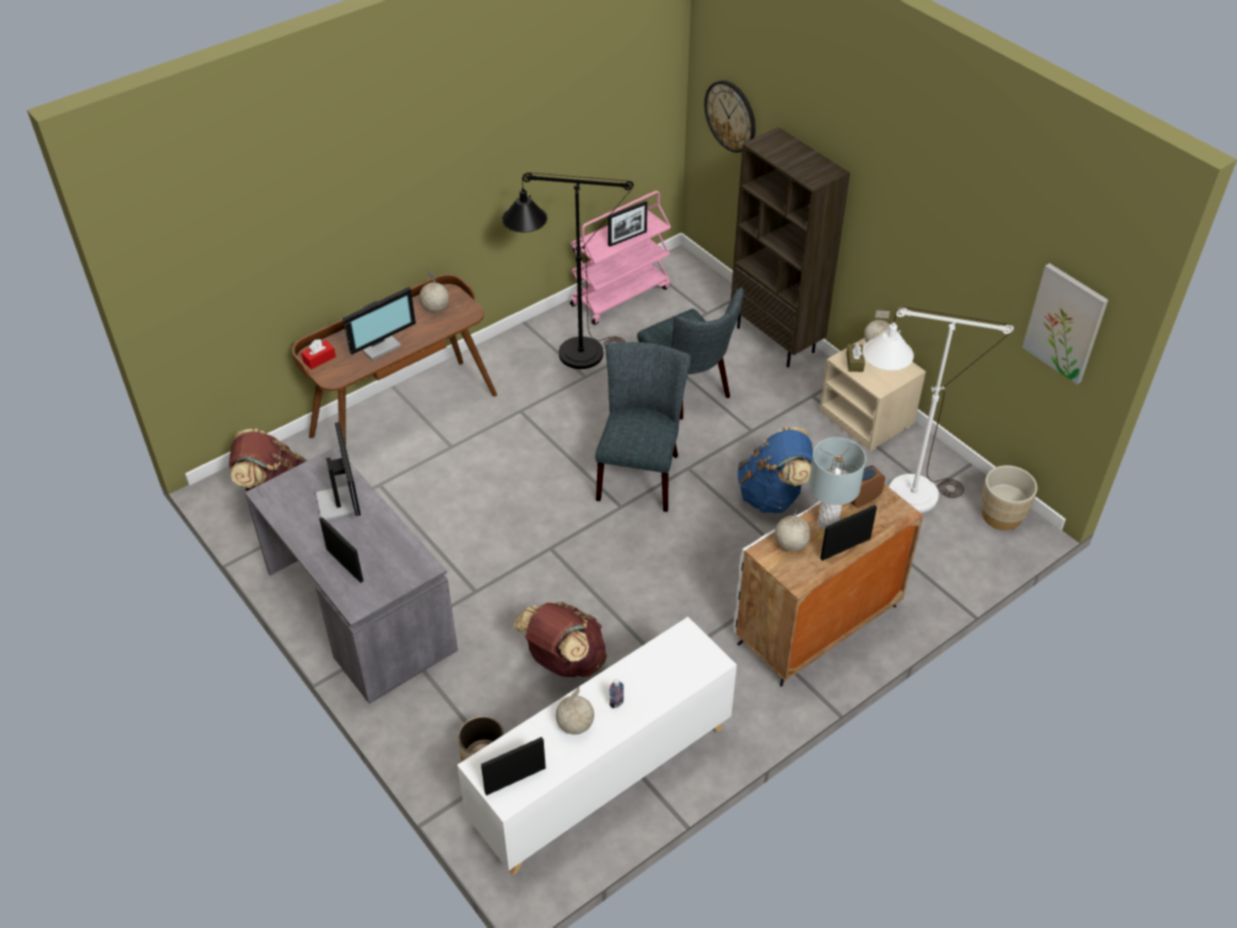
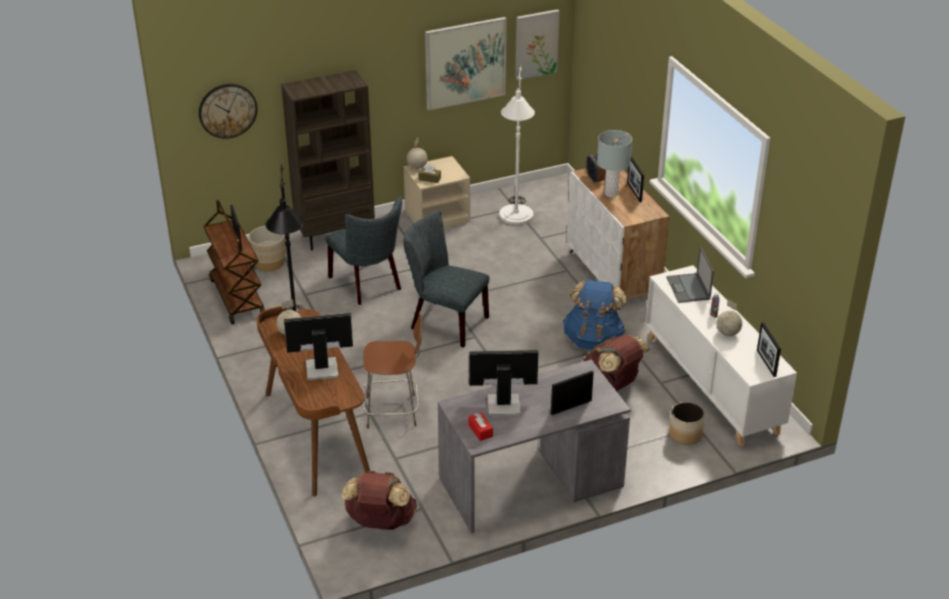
camera: 75 degrees left, 10 degrees down
red tissue box [301,339,336,369] -> red tissue box moved to [468,412,493,441]
monitor [343,287,416,361] -> monitor turned 75 degrees counterclockwise [284,313,353,380]
pink cart [570,191,671,325] -> brown cart [203,200,265,324]
grey chair [637,288,744,420] -> grey chair turned 75 degrees clockwise [326,196,402,305]
blue backpack [738,427,813,513] -> blue backpack moved to [563,280,626,350]
globe [775,504,811,551] -> none
beige planter [981,465,1037,530] -> beige planter moved to [249,226,286,271]
none -> brown stool [363,311,422,429]
none -> picture [425,17,506,110]
none -> laptop [666,246,714,303]

